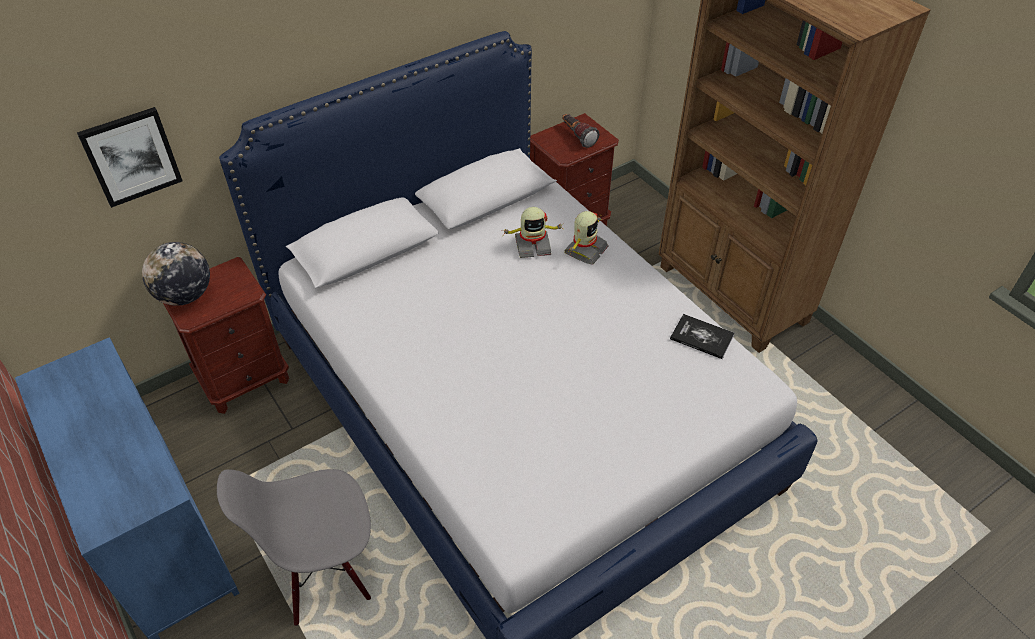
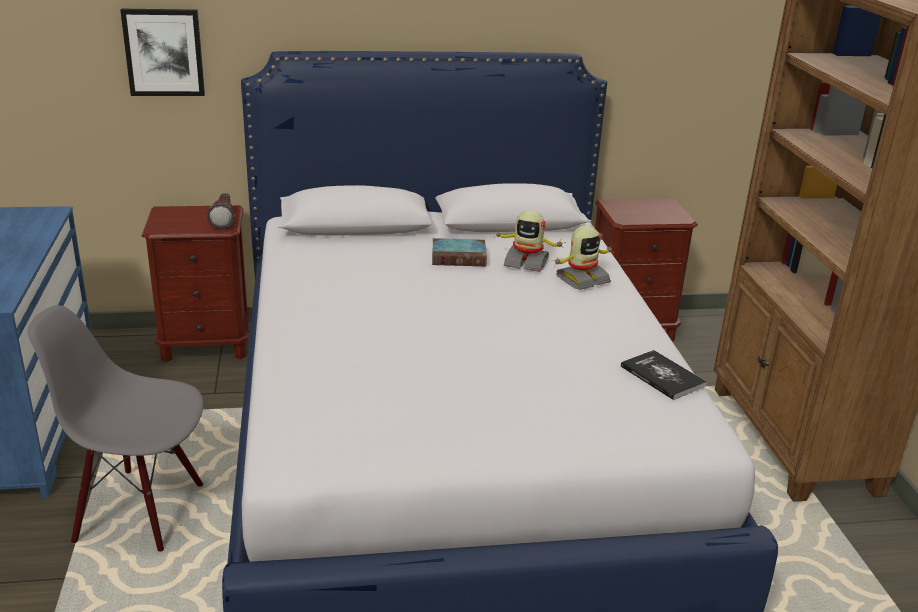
camera: 25 degrees right, 20 degrees down
globe [142,242,210,306] -> none
flashlight [562,114,599,148] -> flashlight moved to [207,193,235,230]
none -> book [432,238,487,266]

